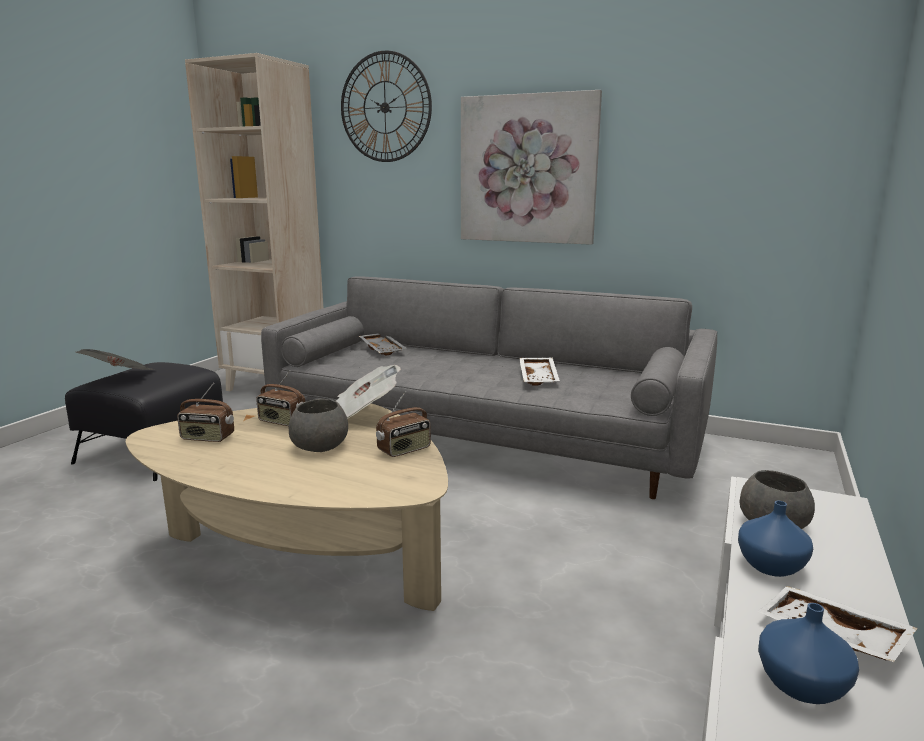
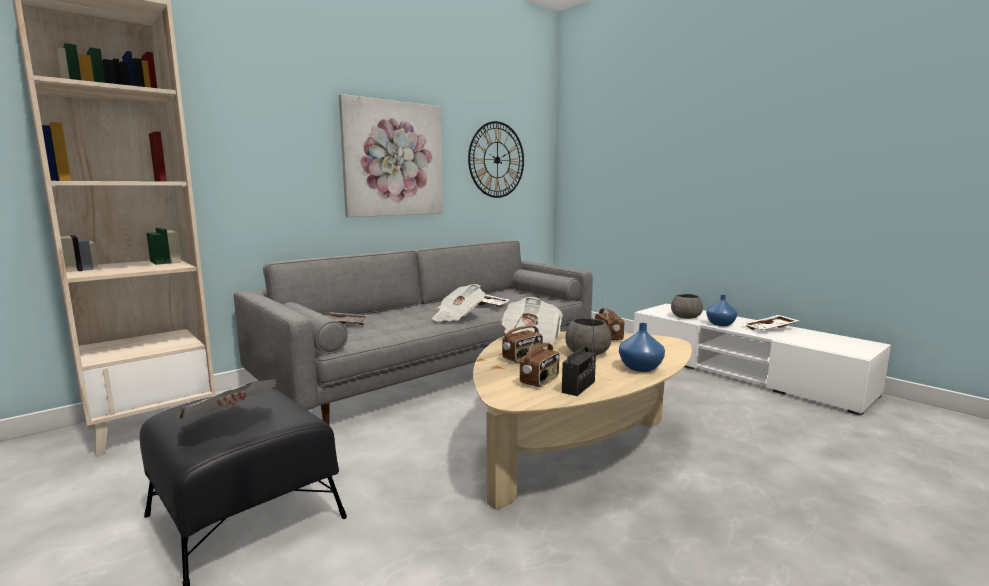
camera: 65 degrees left, 5 degrees down
wall clock [341,51,432,162] -> wall clock moved to [468,121,524,198]
blue vase [758,603,859,704] -> blue vase moved to [619,323,665,372]
none -> newspaper [432,284,485,321]
none -> radio [562,325,596,396]

